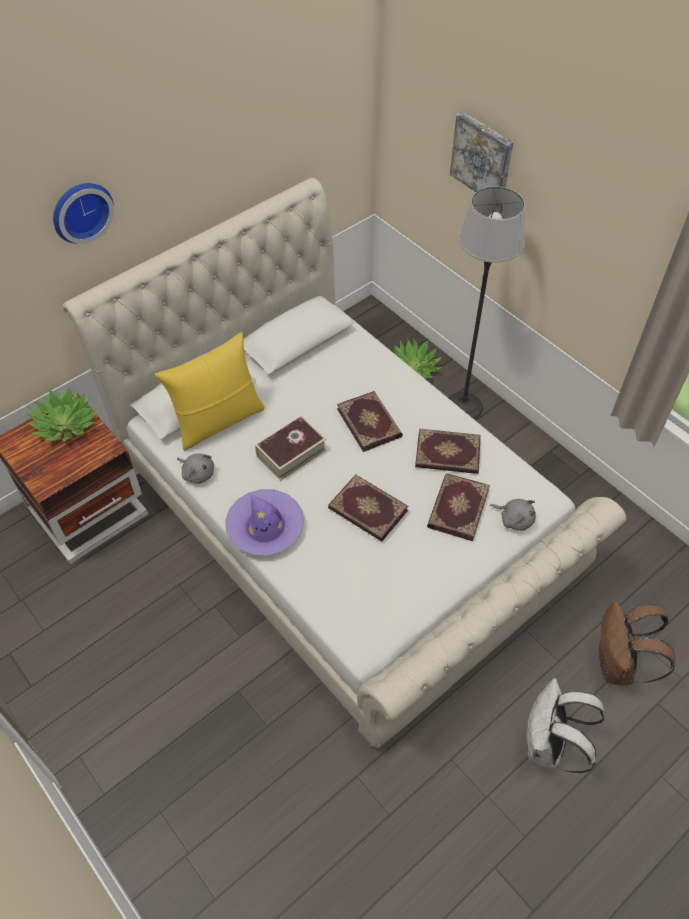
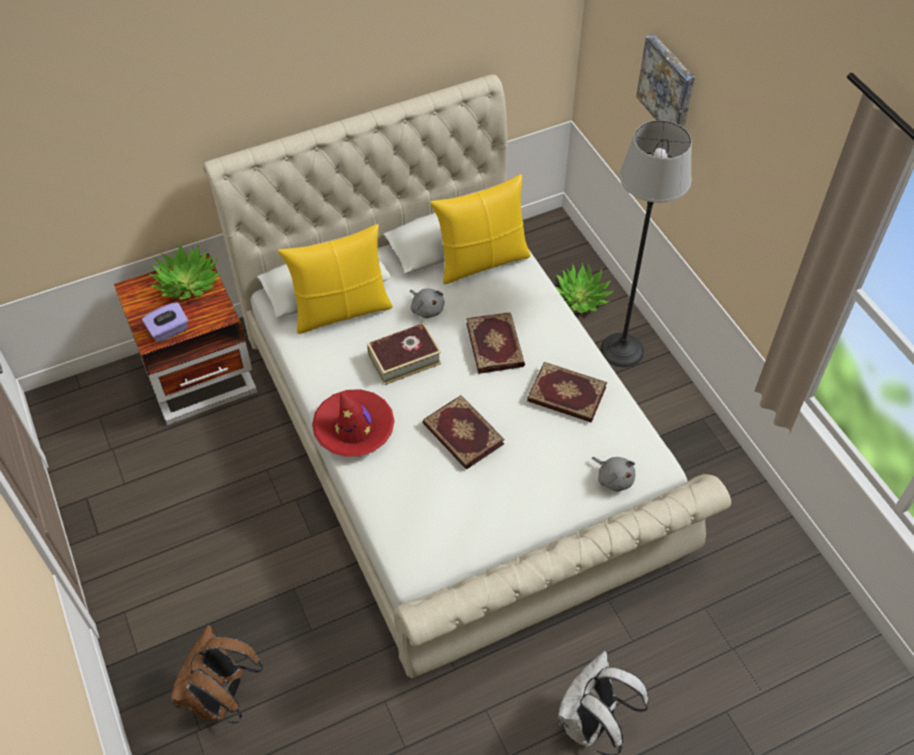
camera: 15 degrees right, 0 degrees up
wall clock [53,183,114,244] -> none
grey plush toy [177,454,214,484] -> grey plush toy moved to [410,288,445,318]
purple hat [225,489,304,555] -> red hat [312,389,394,457]
book [427,473,490,541] -> none
brown backpack [599,601,675,685] -> brown backpack moved to [170,625,263,723]
none -> purple tissue box [142,302,188,342]
none -> yellow pillow [430,174,531,284]

